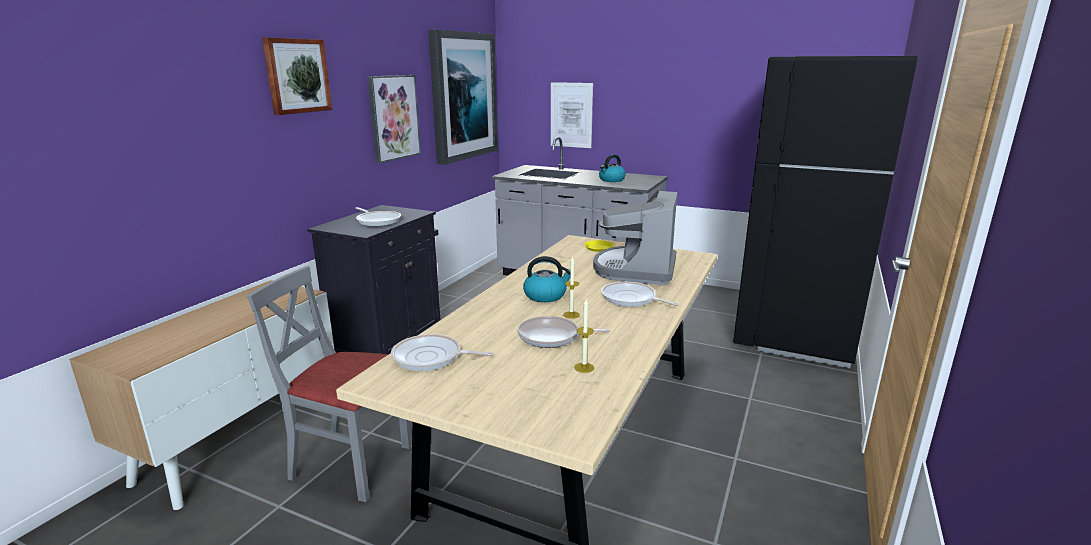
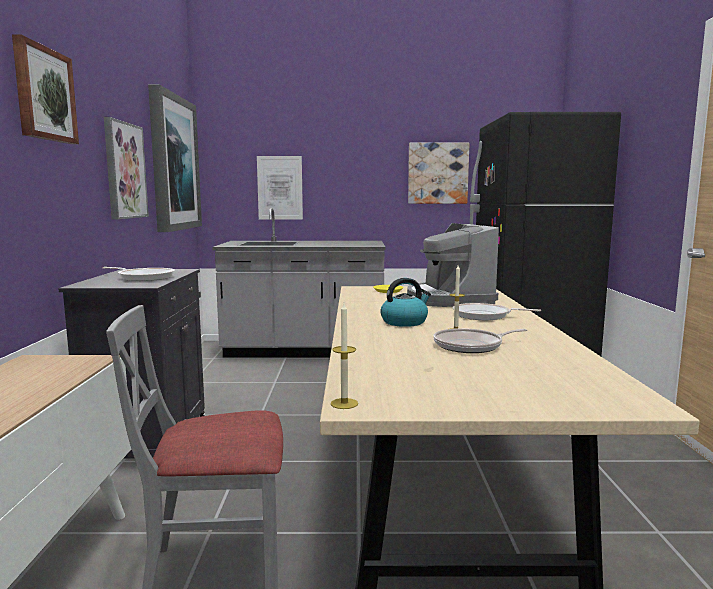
camera: 25 degrees left, 10 degrees down
frying pan [391,334,494,371] -> none
candle [574,299,594,373] -> candle moved to [331,303,358,409]
kettle [599,155,626,182] -> none
none -> picture [408,143,469,204]

